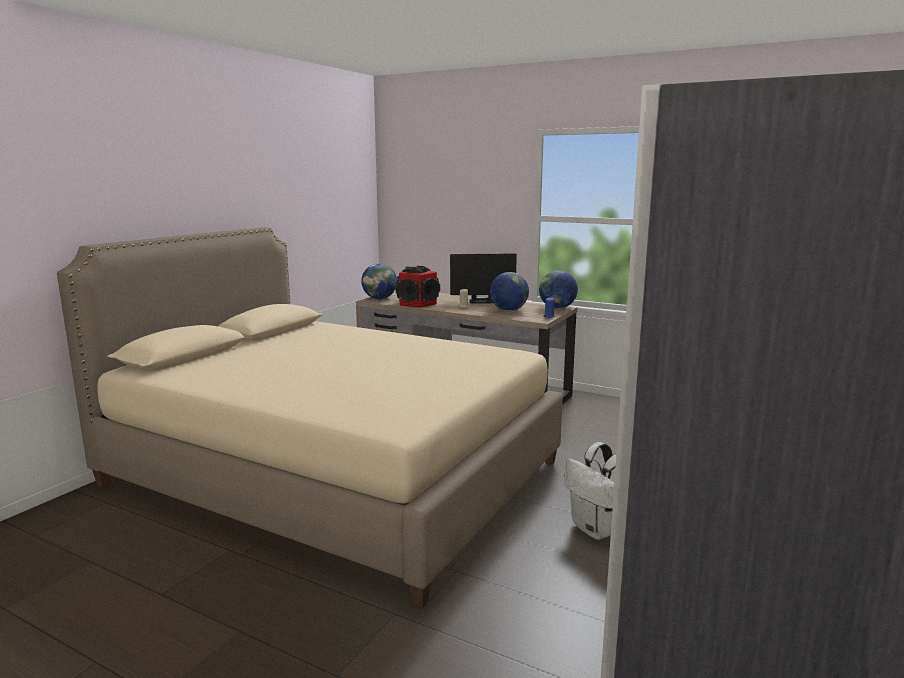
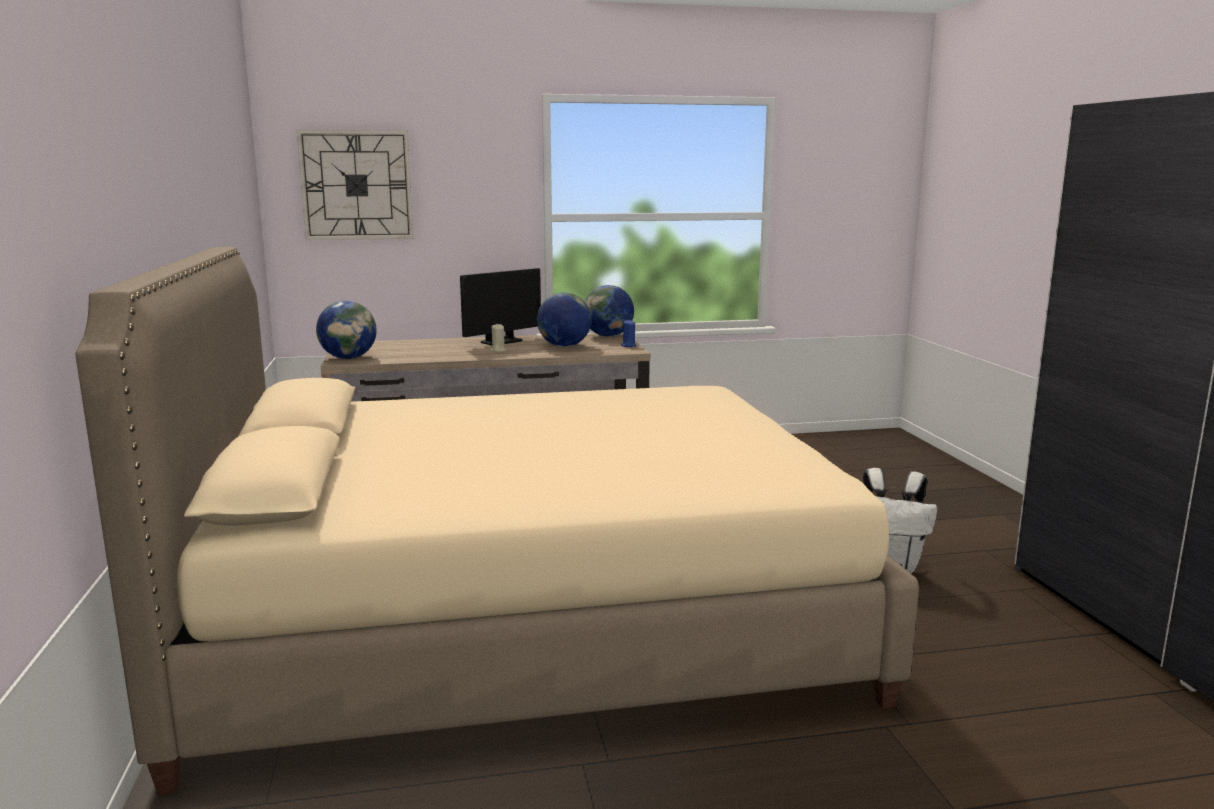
camera: 40 degrees left, 0 degrees up
speaker [396,266,440,307] -> none
none -> wall clock [296,130,414,240]

